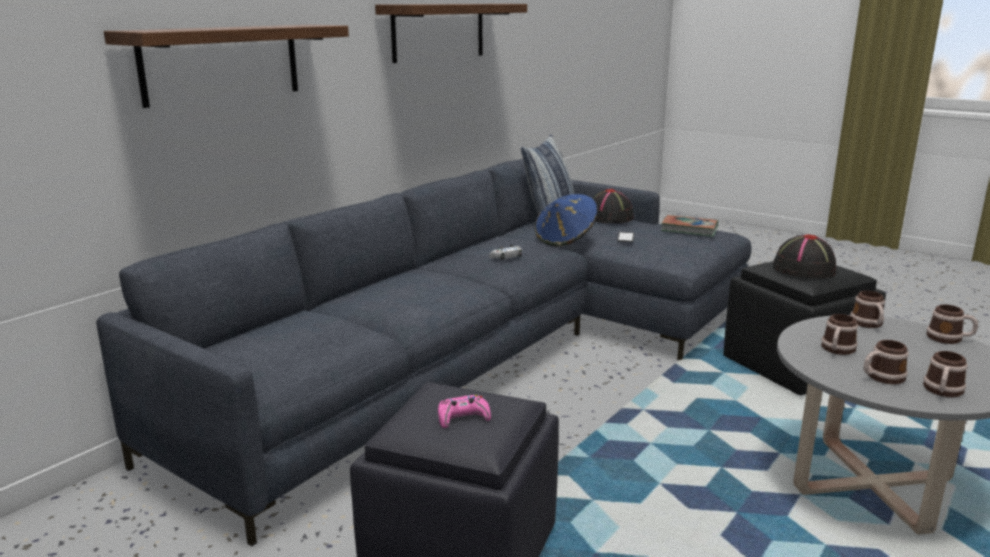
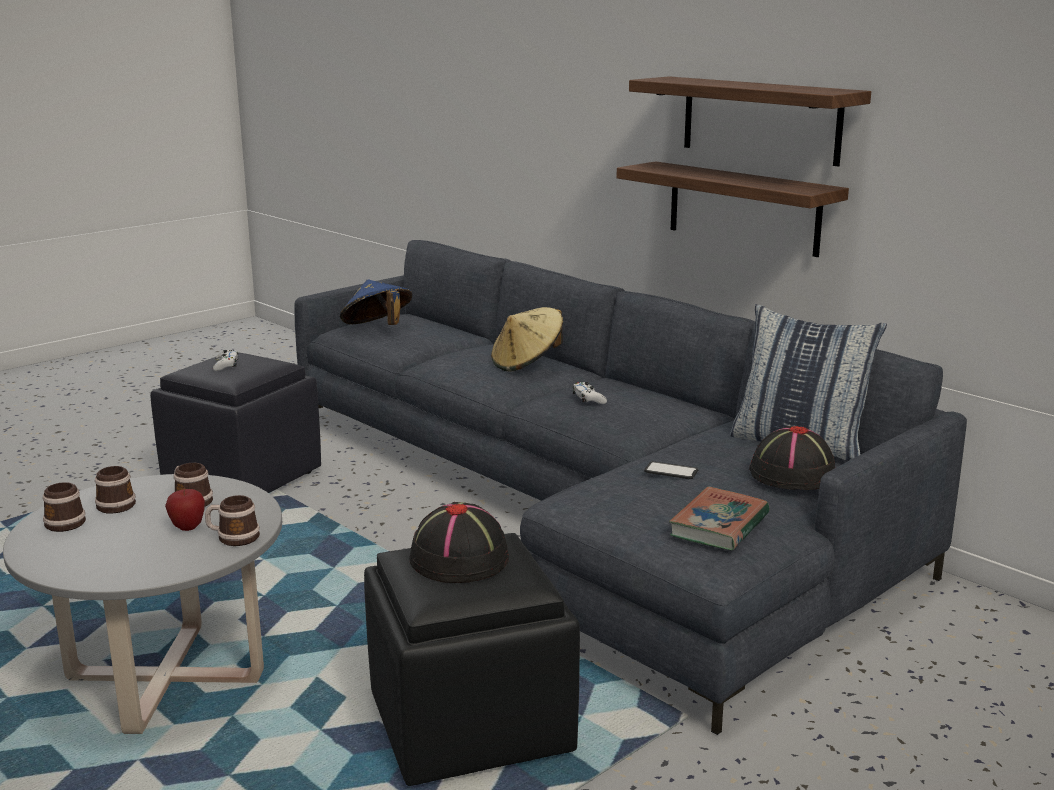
camera: 100 degrees right, 0 degrees up
shelf [104,25,349,108] -> shelf moved to [617,161,849,257]
pink game controller [438,395,491,428] -> white game controller [213,350,238,371]
blue hat [535,194,598,246] -> blue hat moved to [340,280,412,325]
mug [926,304,978,344] -> none
none -> apple [165,489,205,531]
none -> beige hat [491,307,563,372]

